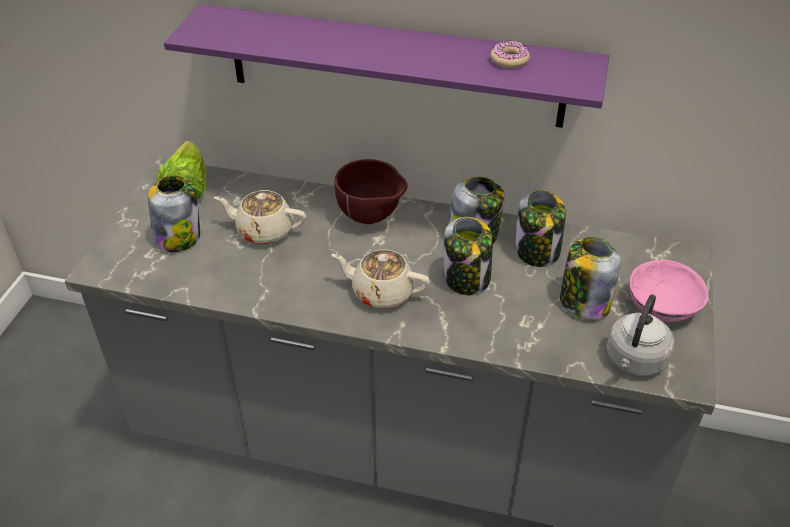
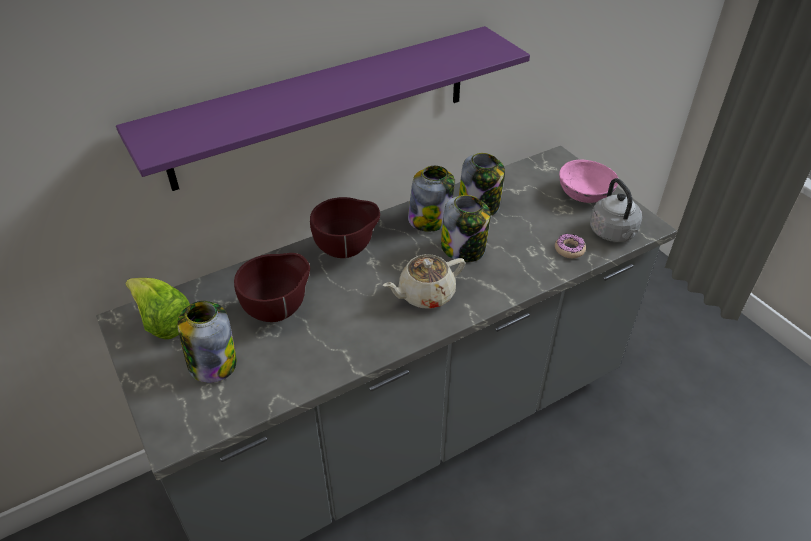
camera: 45 degrees left, 0 degrees up
beige teapot [214,190,306,244] -> brown bowl [234,253,310,322]
donut [491,41,530,68] -> donut moved to [555,234,586,258]
jar [560,237,621,320] -> none

